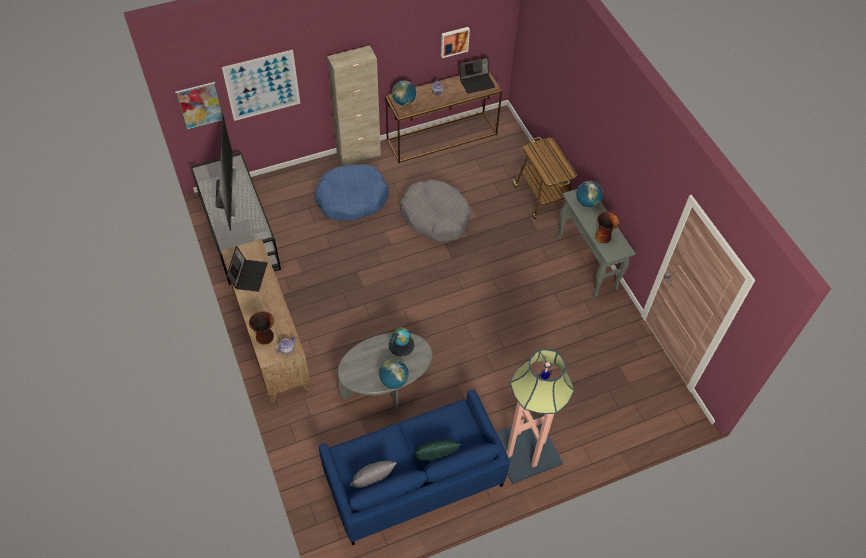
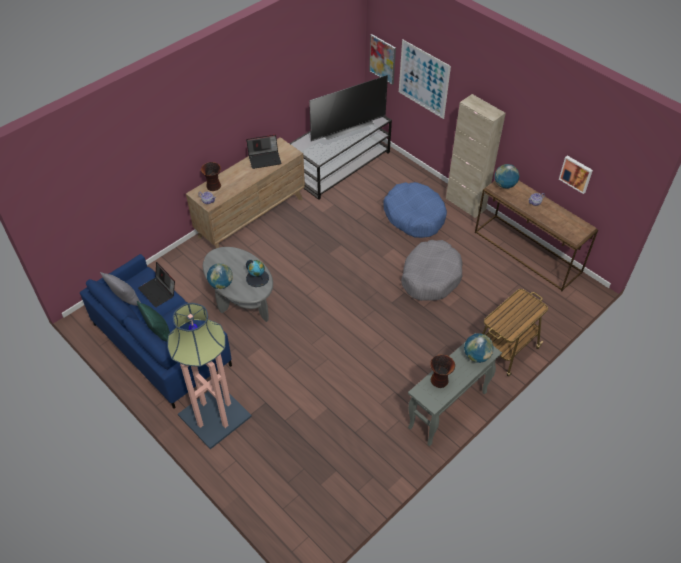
camera: 70 degrees right, 5 degrees down
laptop [459,57,495,94] -> laptop moved to [138,262,175,307]

